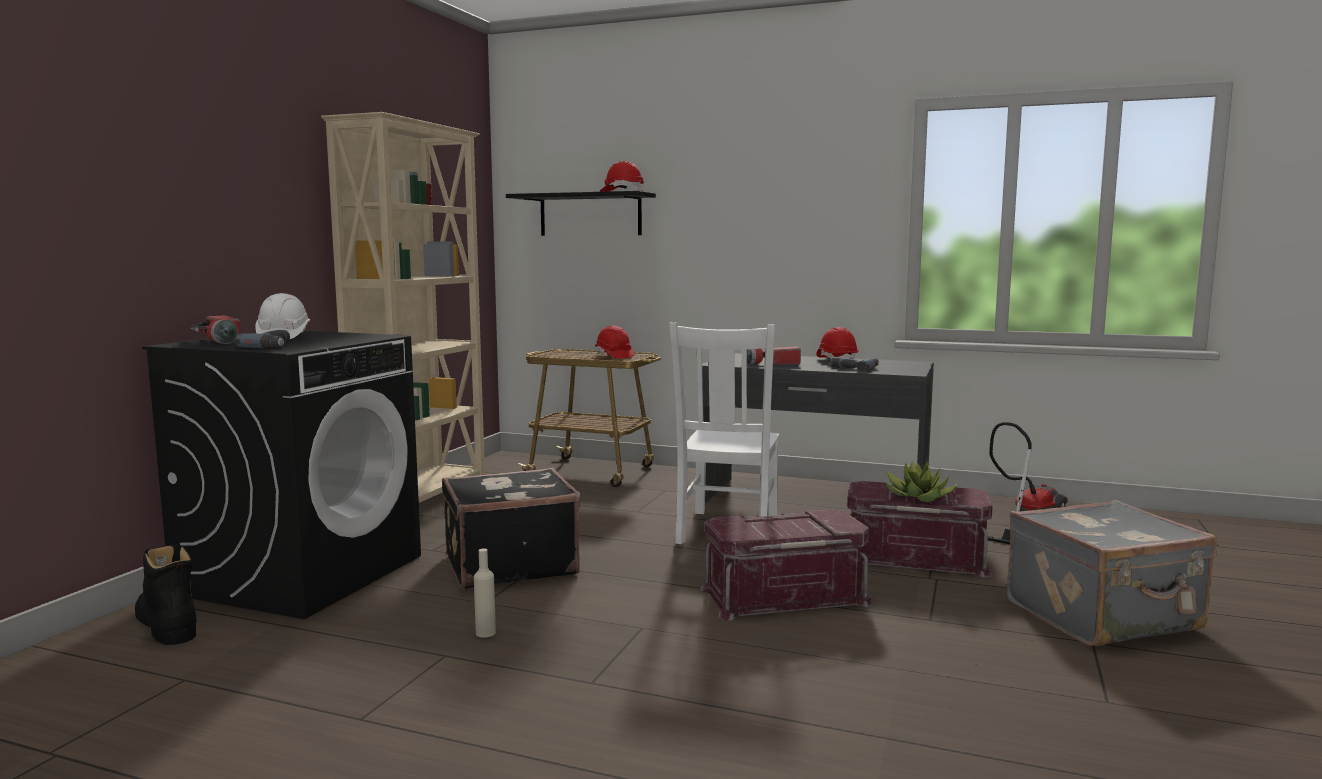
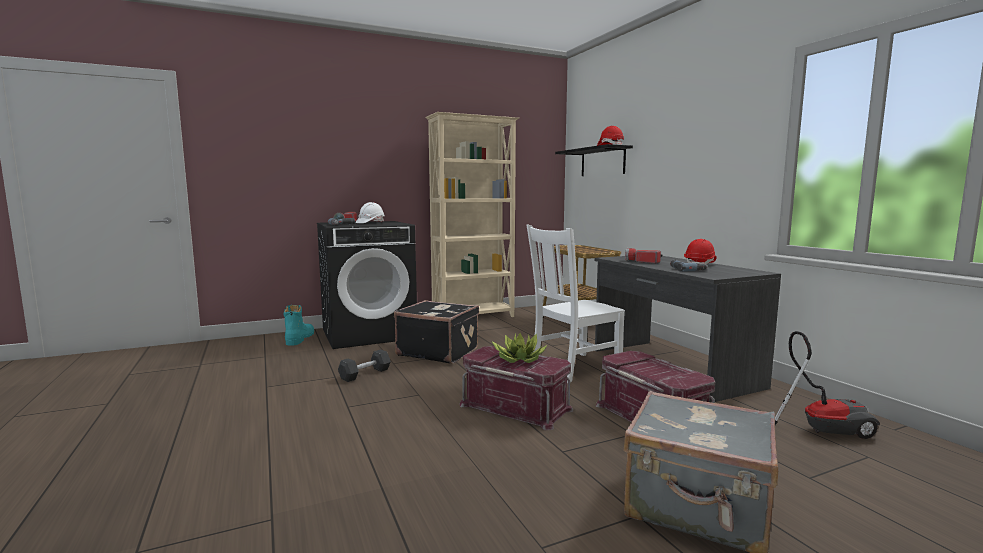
camera: 45 degrees right, 0 degrees up
black boot [135,545,197,645] -> turquoise boot [284,305,314,346]
beige bottle [474,549,496,638] -> grey dumbbell [338,349,391,382]
red hard hat [595,326,634,359] -> none
potted plant [885,460,958,502] -> potted plant moved to [492,333,547,363]

